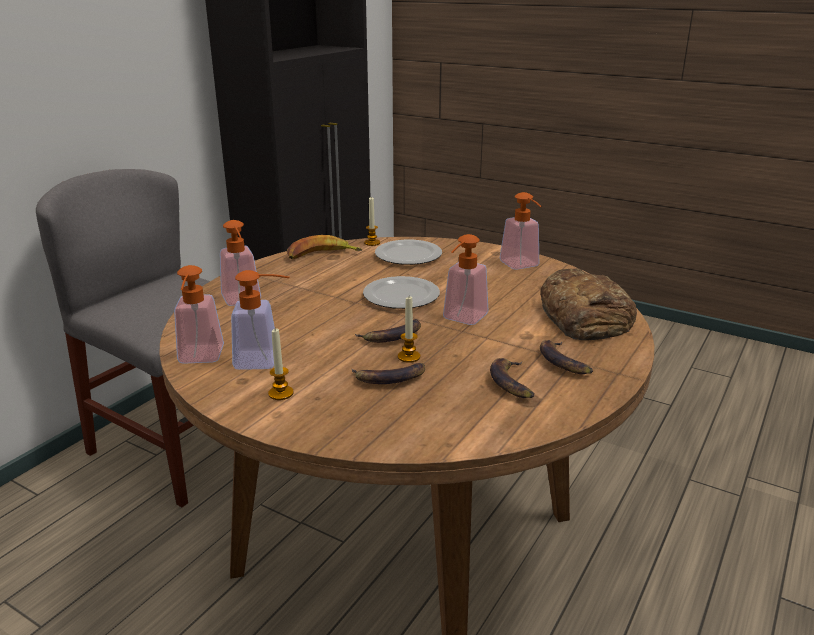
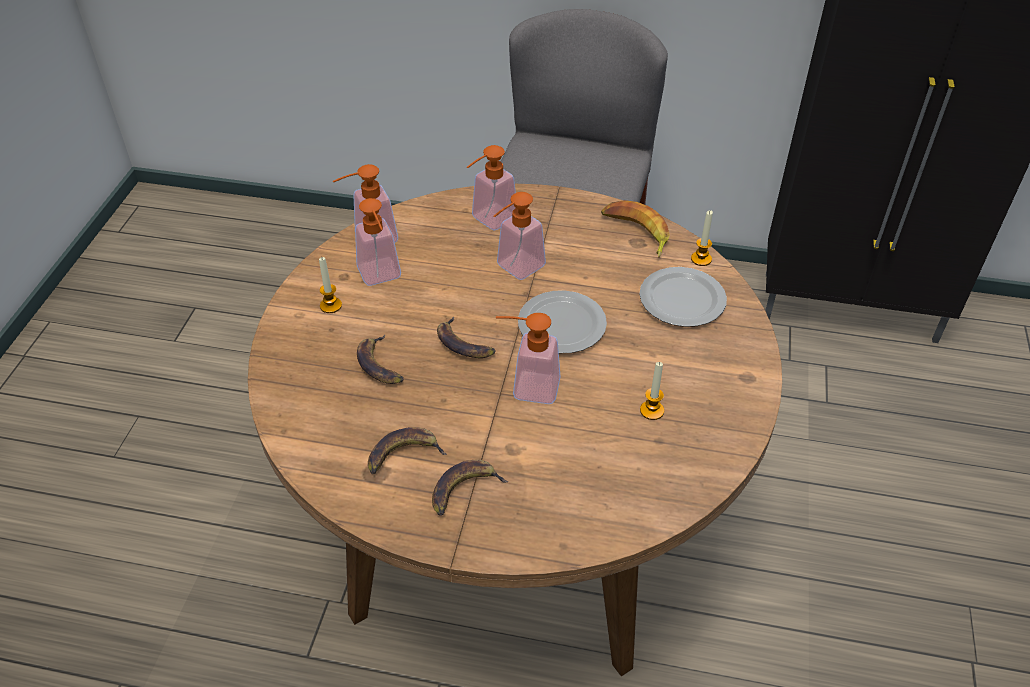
camera: 70 degrees right, 20 degrees up
candle [398,297,420,363] -> candle moved to [640,362,664,420]
soap dispenser [500,192,541,270] -> soap dispenser moved to [494,192,546,280]
bread [540,269,637,340] -> none

